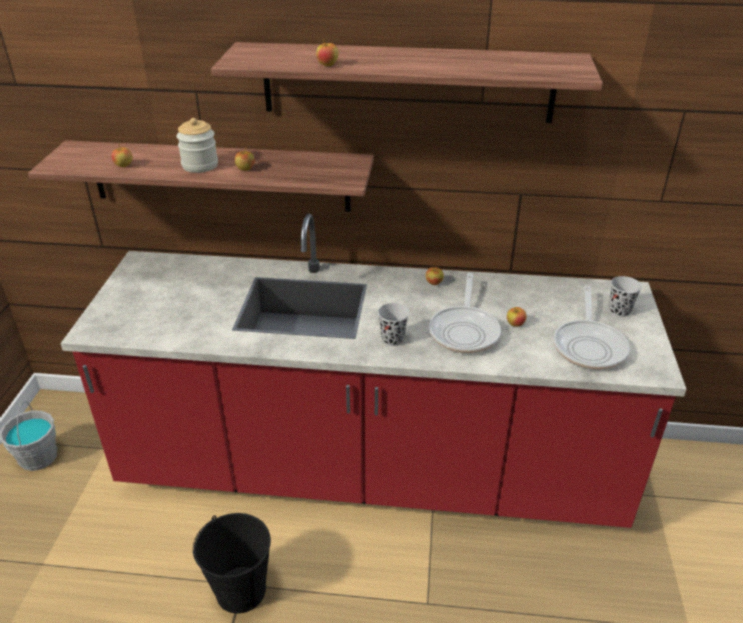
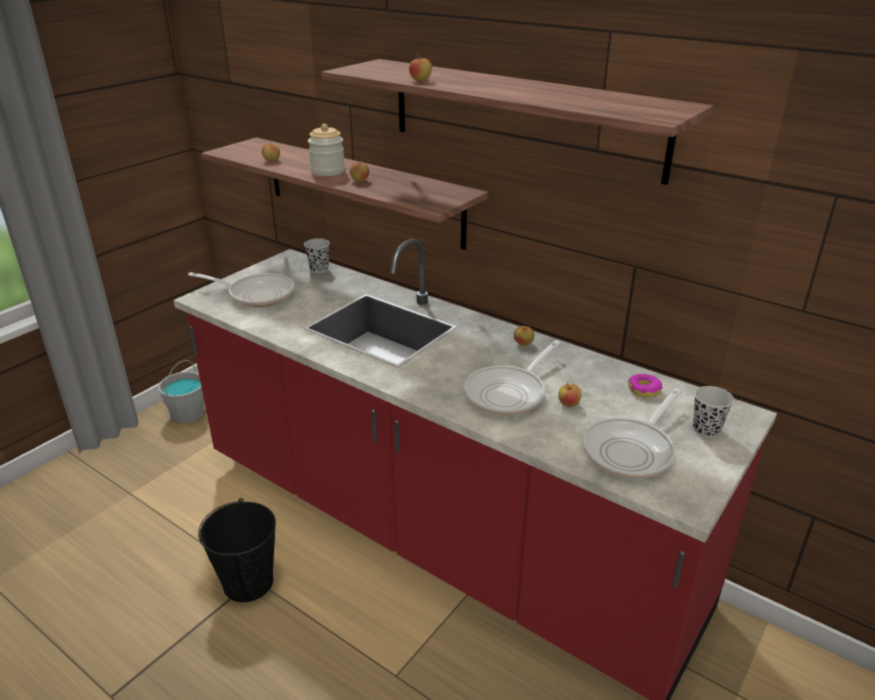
camera: 30 degrees right, 5 degrees down
black cup [378,303,409,346] -> black cup moved to [304,238,330,273]
none -> frying pan [188,272,294,307]
none -> donut [628,374,662,398]

